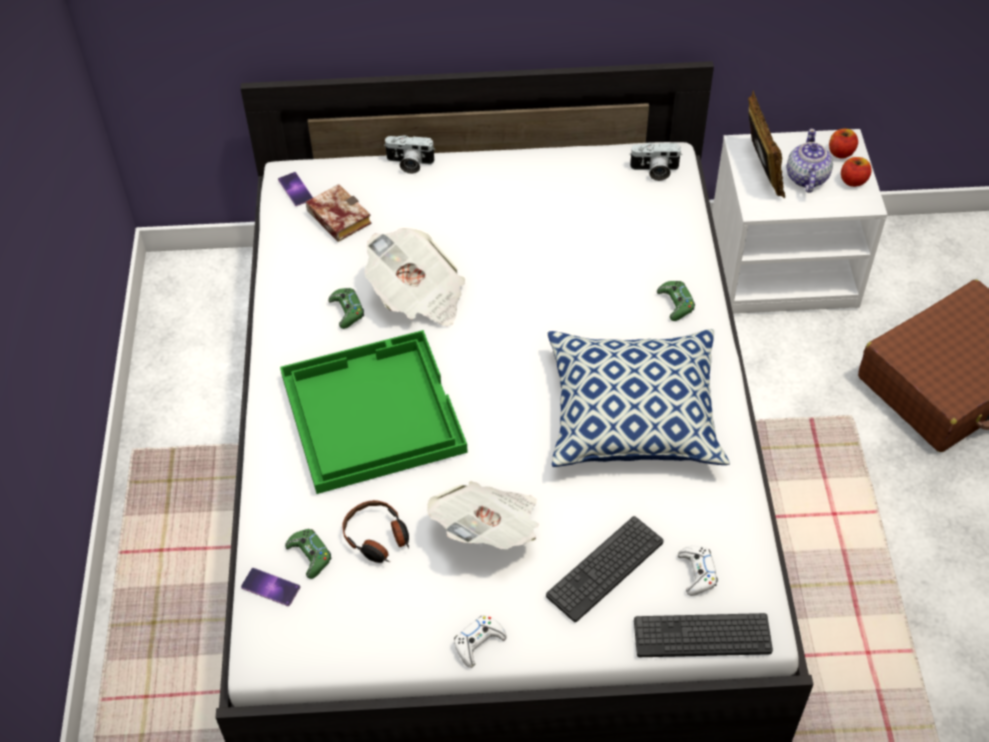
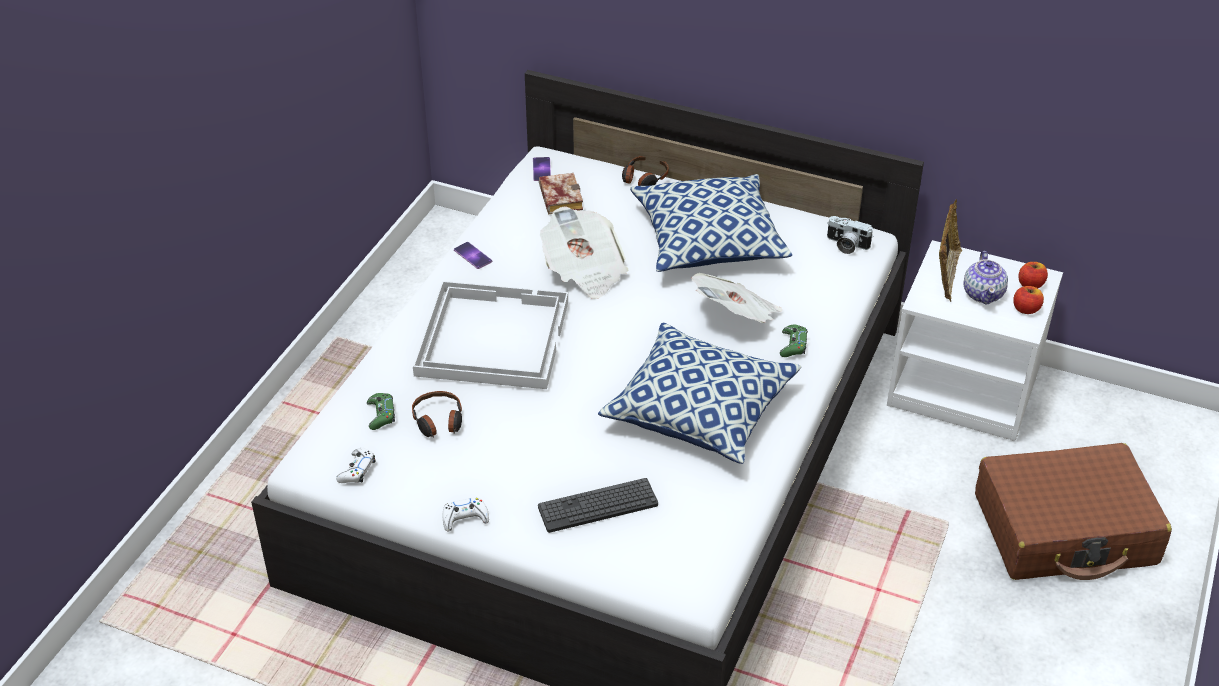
camera: 25 degrees right, 10 degrees down
phone [241,568,300,606] -> phone moved to [454,242,492,269]
green tray [280,330,468,494] -> white tray [413,281,568,389]
green game controller [328,288,364,329] -> none
camera [384,135,435,174] -> headphones [622,156,668,186]
newspaper [427,481,539,549] -> newspaper moved to [692,273,783,323]
keyboard [634,613,773,657] -> none
white game controller [678,546,718,596] -> white game controller moved to [336,448,376,483]
teapot [787,129,833,193] -> teapot turned 150 degrees clockwise [964,251,1008,305]
none -> pillow [630,174,792,272]

